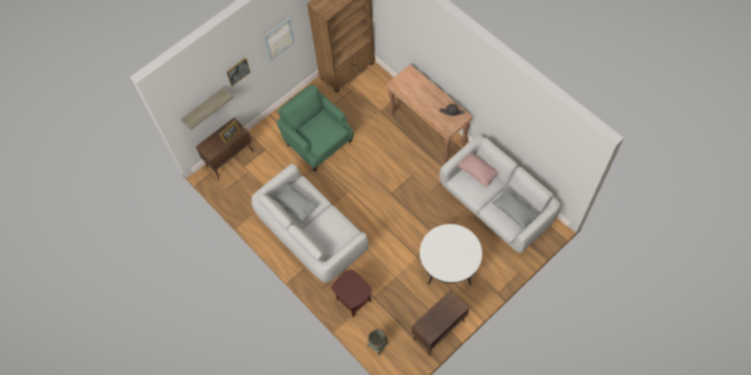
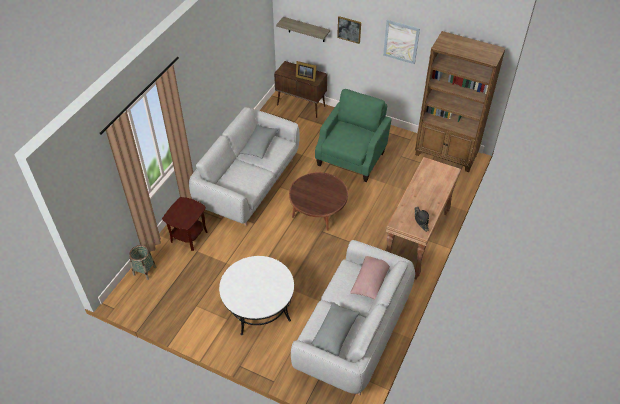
camera: 65 degrees right, 15 degrees down
brown cabinet [412,290,469,356] -> none
none -> brown coffee table [289,172,348,231]

